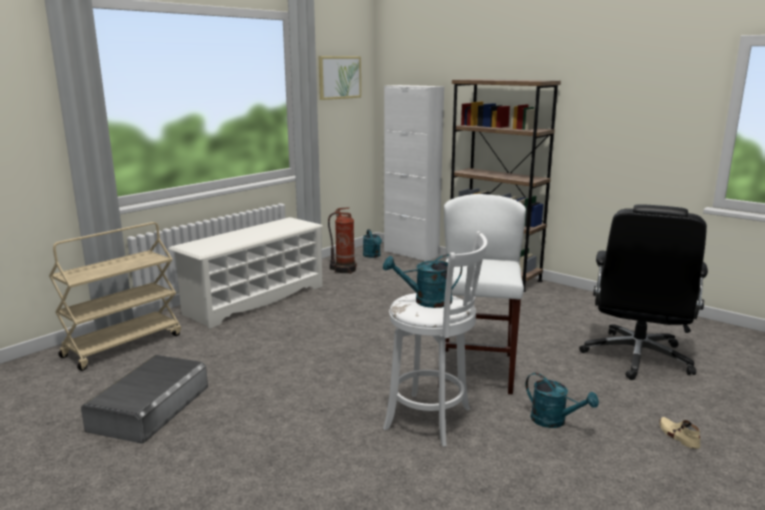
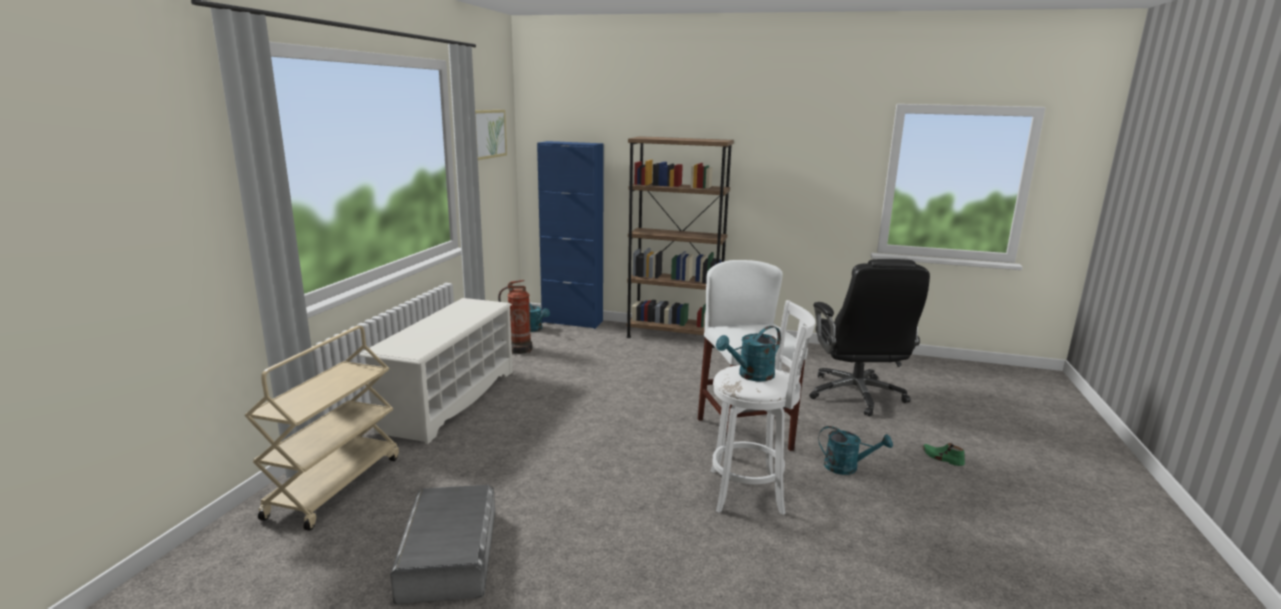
camera: 25 degrees left, 0 degrees up
white cabinet [384,85,444,262] -> blue cabinet [537,141,604,329]
beige shoe [659,417,700,449] -> green shoe [922,443,965,466]

